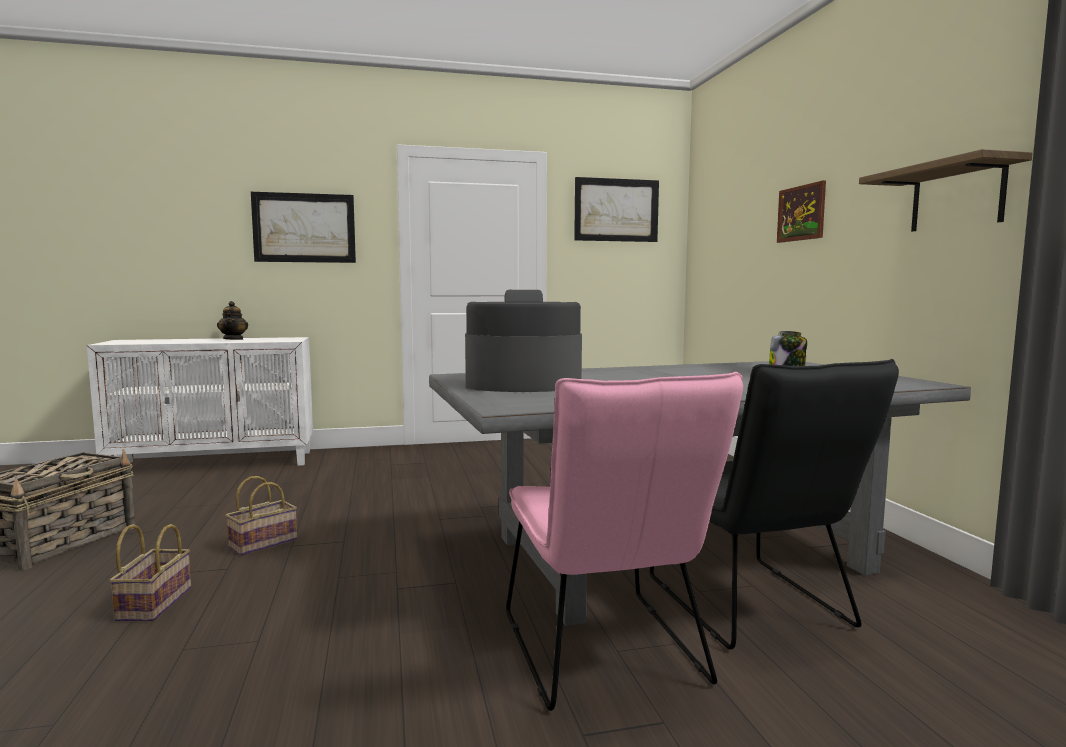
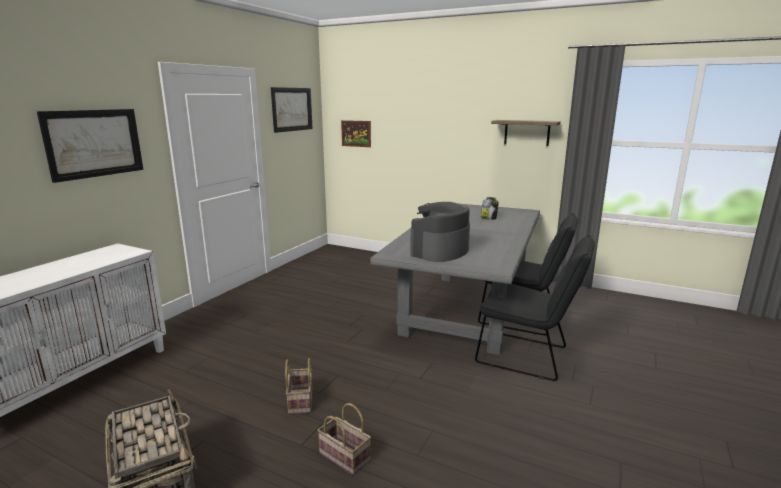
camera: 50 degrees left, 10 degrees up
teapot [217,301,248,340] -> none
pink chair [506,372,743,711] -> black chair [475,235,595,381]
picture [777,180,826,243] -> picture moved to [341,120,371,147]

